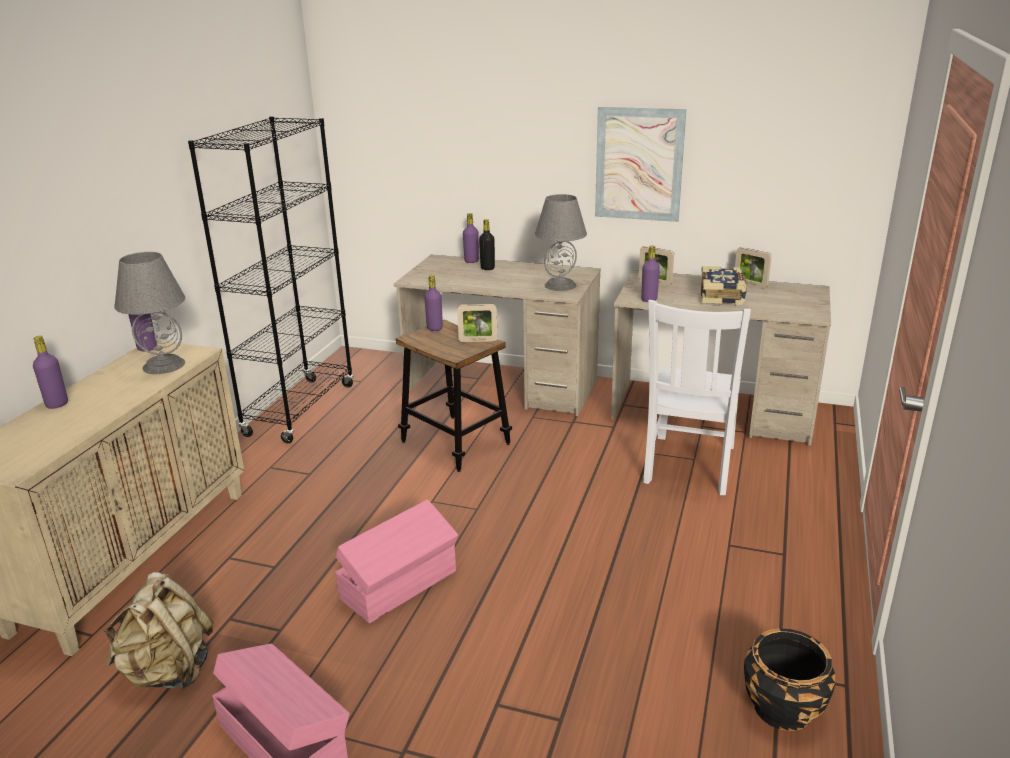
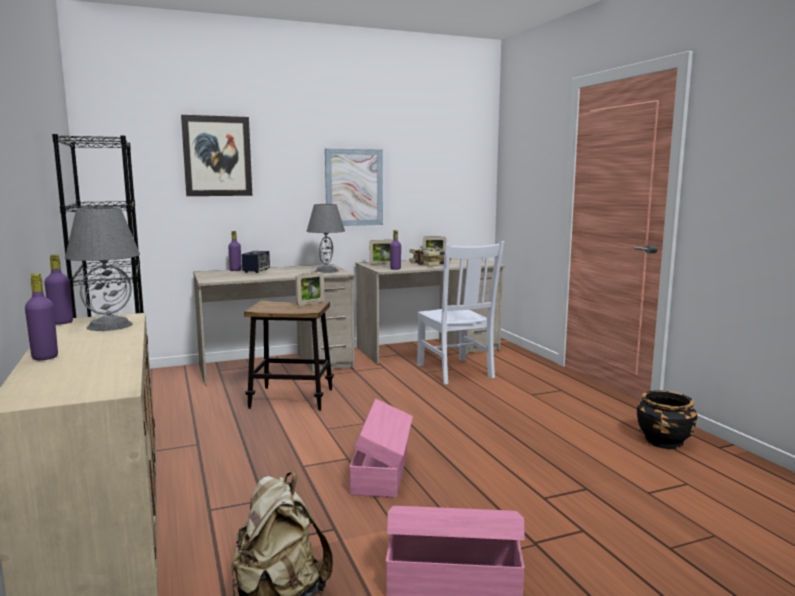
camera: 40 degrees left, 15 degrees down
purple bottle [424,275,443,331] -> none
black bottle [479,219,495,270] -> speaker [241,251,270,273]
none -> picture [181,115,252,196]

